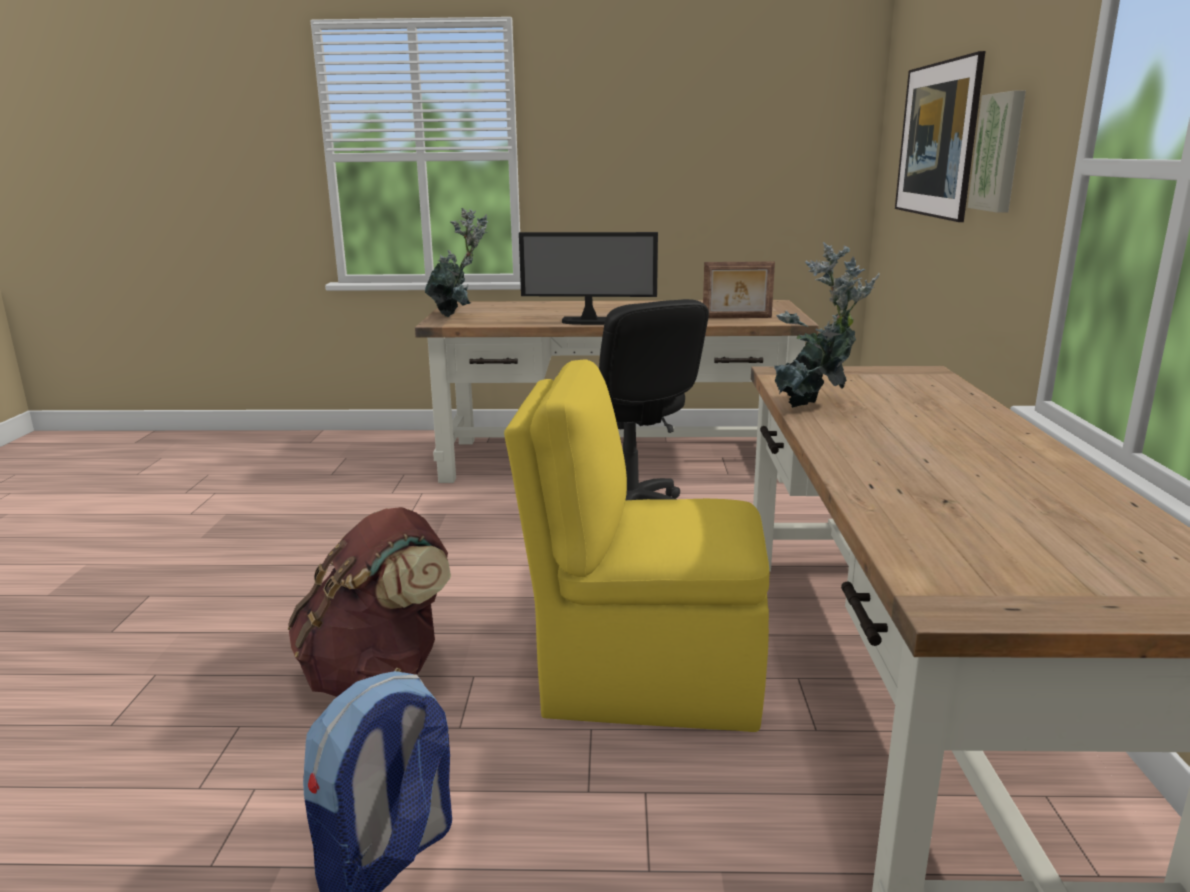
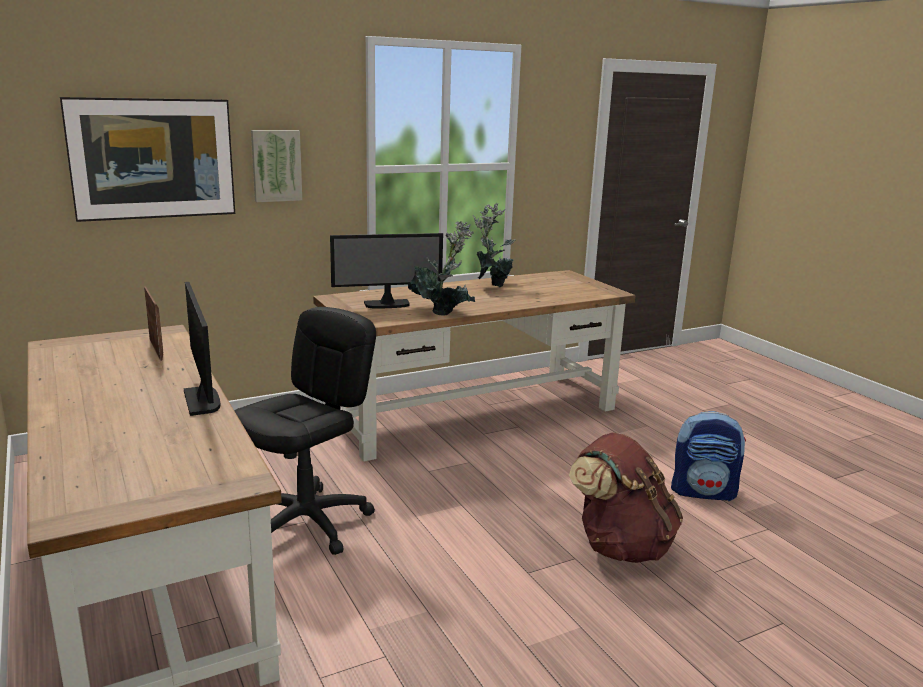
camera: 120 degrees left, 0 degrees up
potted plant [425,208,488,317] -> potted plant moved to [473,203,515,287]
yellow chair [504,359,769,732] -> none
none -> monitor [330,233,443,309]

